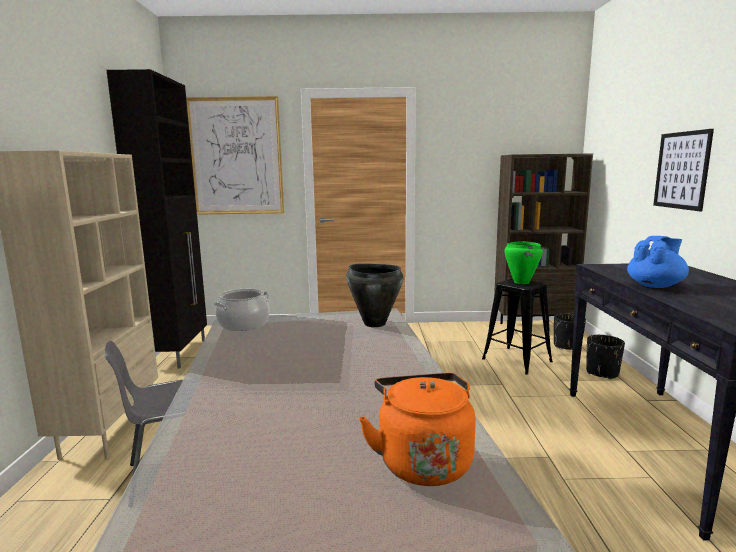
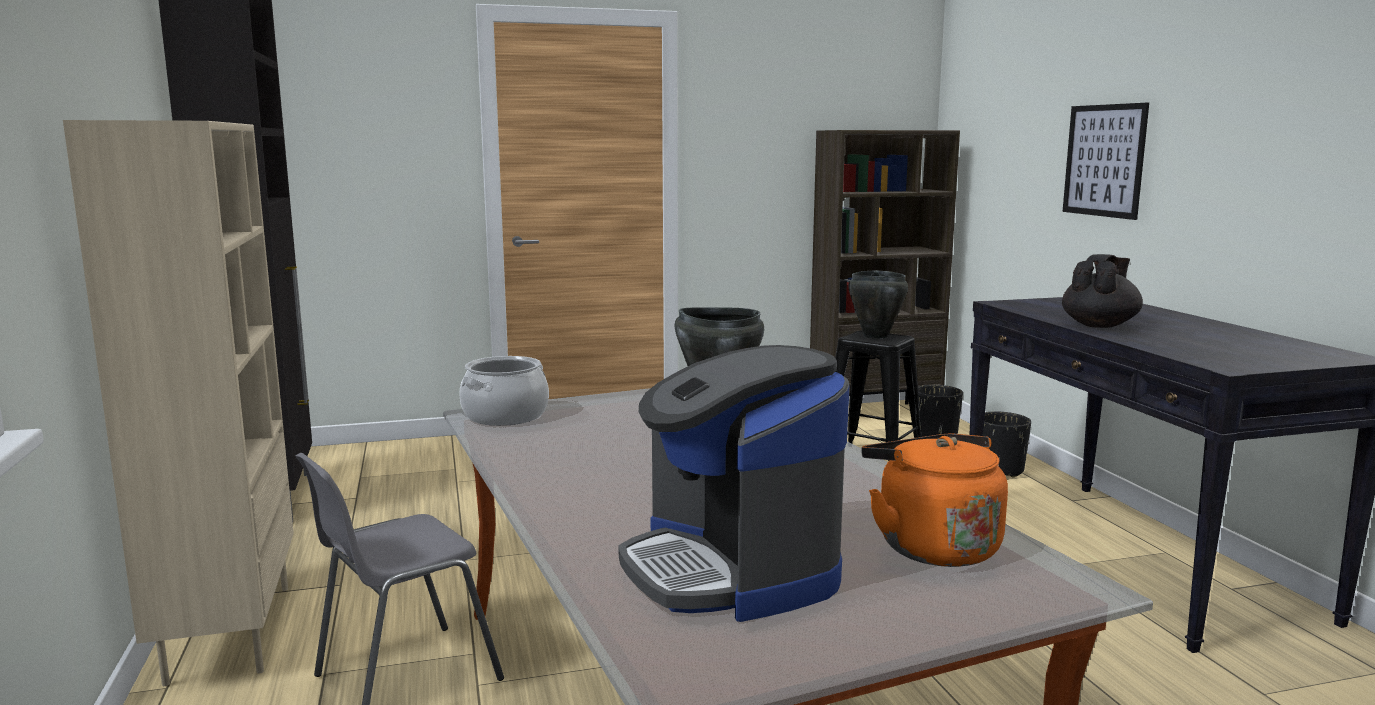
camera: 15 degrees left, 0 degrees up
picture [186,96,284,215] -> none
green cooking pot [504,241,543,284] -> black cooking pot [849,270,908,339]
blue teapot [627,236,689,288] -> black teapot [1062,254,1143,328]
none -> coffee machine [618,345,849,622]

